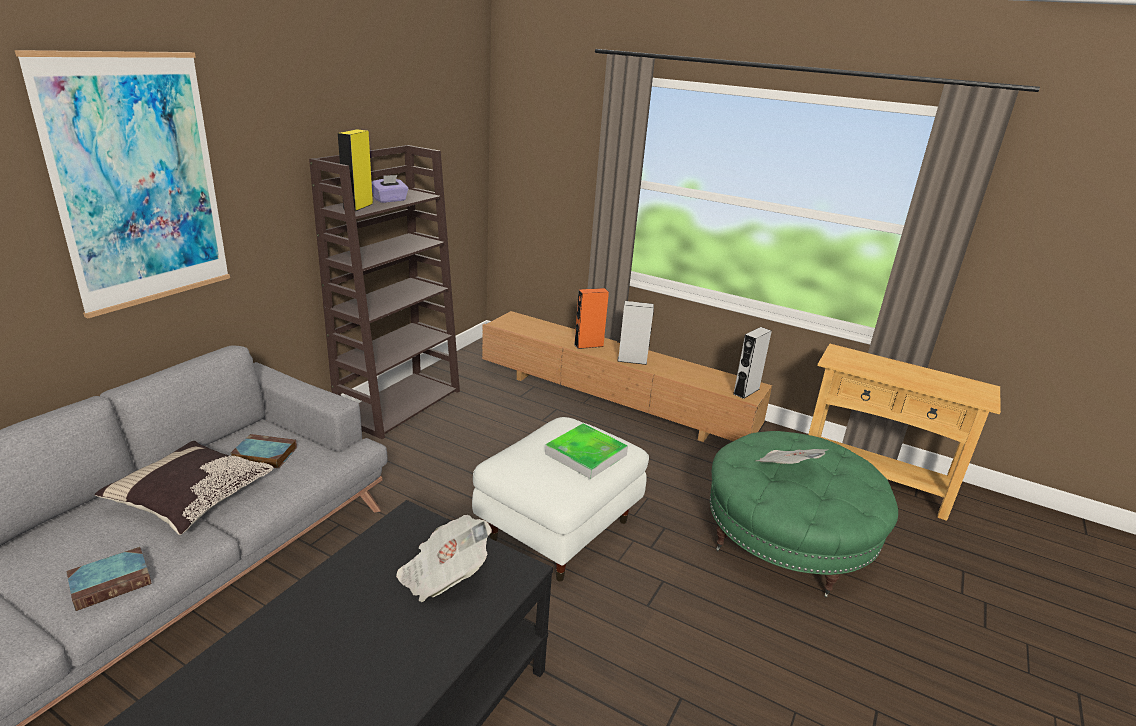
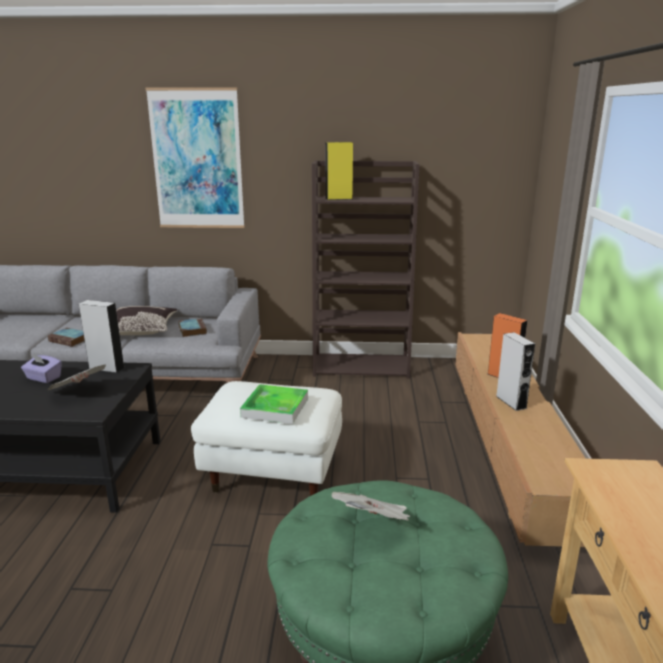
camera: 65 degrees right, 5 degrees down
purple tissue box [372,175,409,203] -> purple tissue box moved to [21,354,62,383]
grey speaker [733,327,772,399] -> grey speaker moved to [79,300,124,373]

